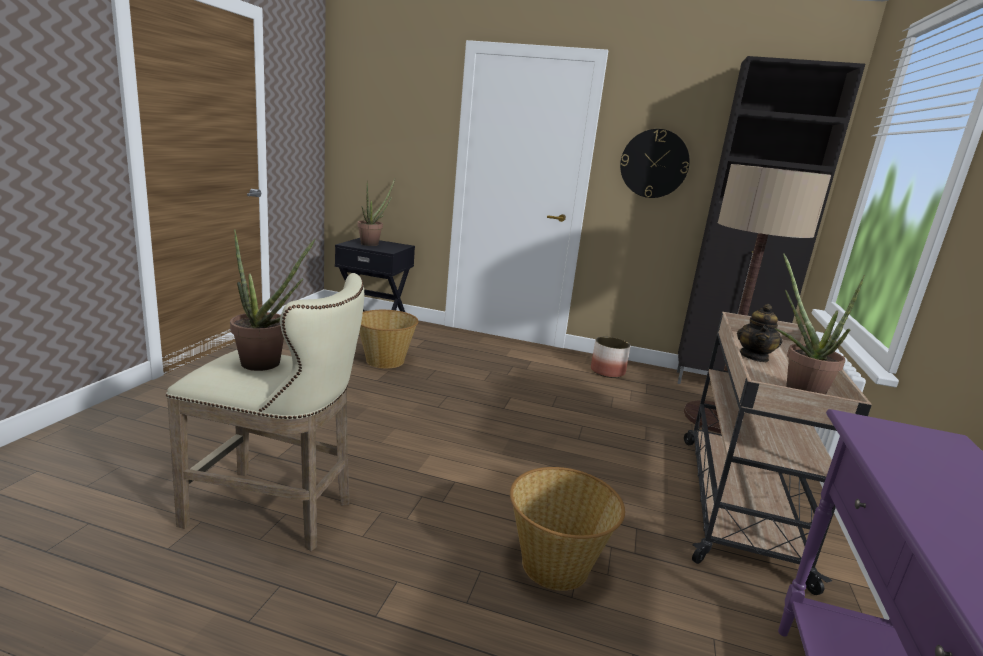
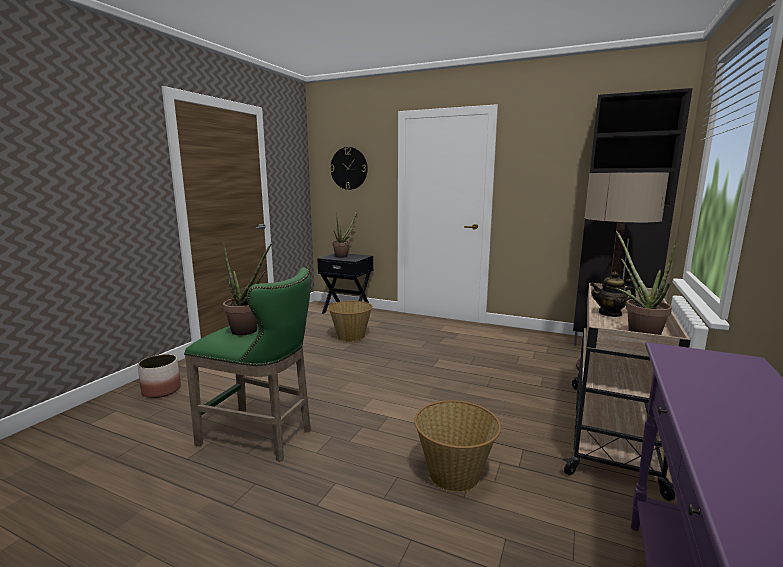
camera: 10 degrees right, 5 degrees down
beige stool [166,273,364,551] -> green stool [184,267,311,462]
planter [591,337,631,378] -> planter moved to [137,354,181,398]
wall clock [620,129,690,198] -> wall clock moved to [330,147,368,190]
teapot [737,304,783,362] -> teapot turned 60 degrees clockwise [590,272,636,317]

